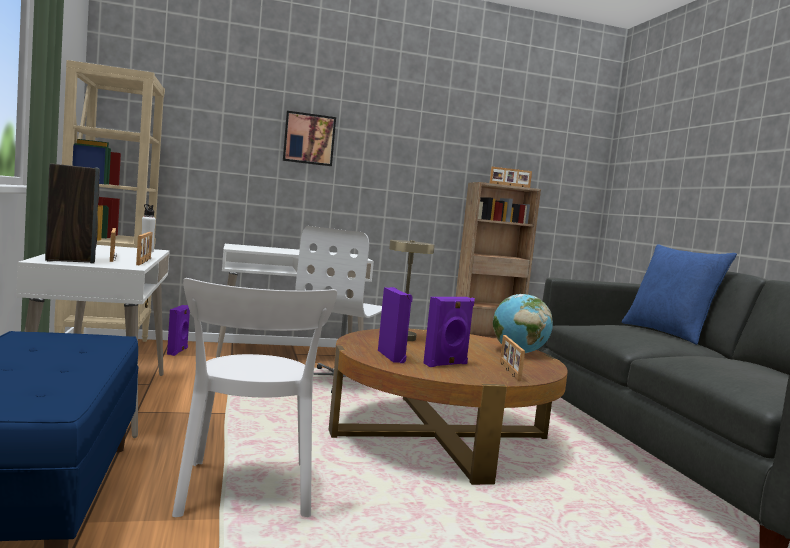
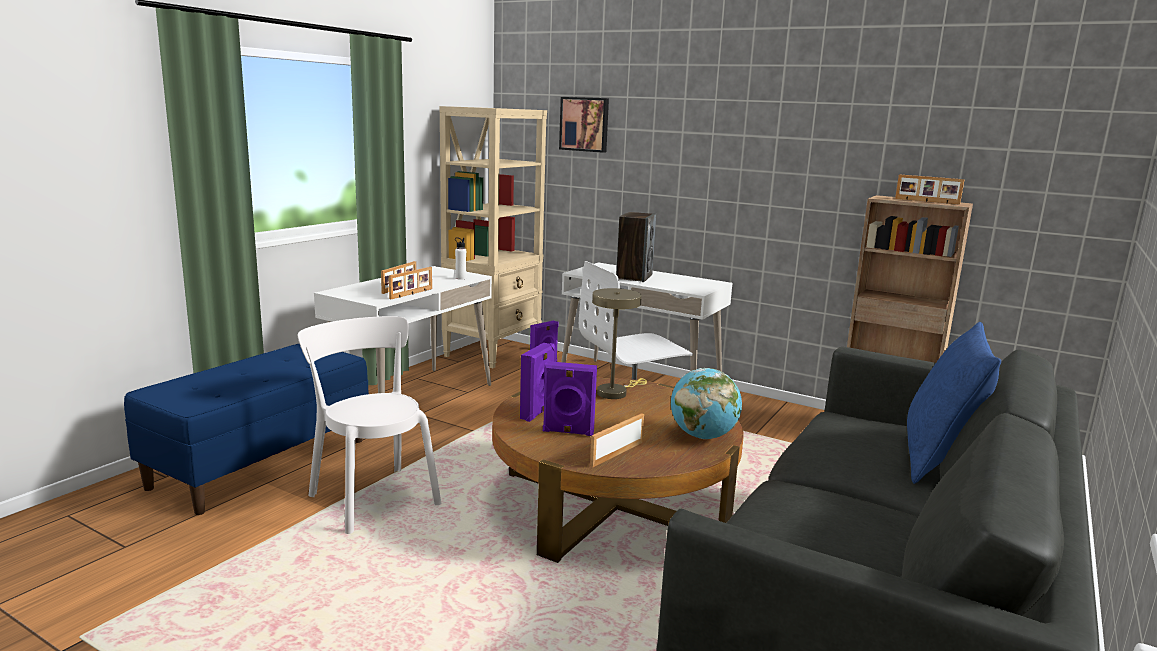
camera: 45 degrees right, 10 degrees up
speaker [45,163,100,264] -> speaker moved to [616,212,656,282]
white chair [172,278,337,517] -> white chair turned 105 degrees clockwise [298,316,441,534]
picture [283,111,336,166] -> picture moved to [559,97,609,153]

